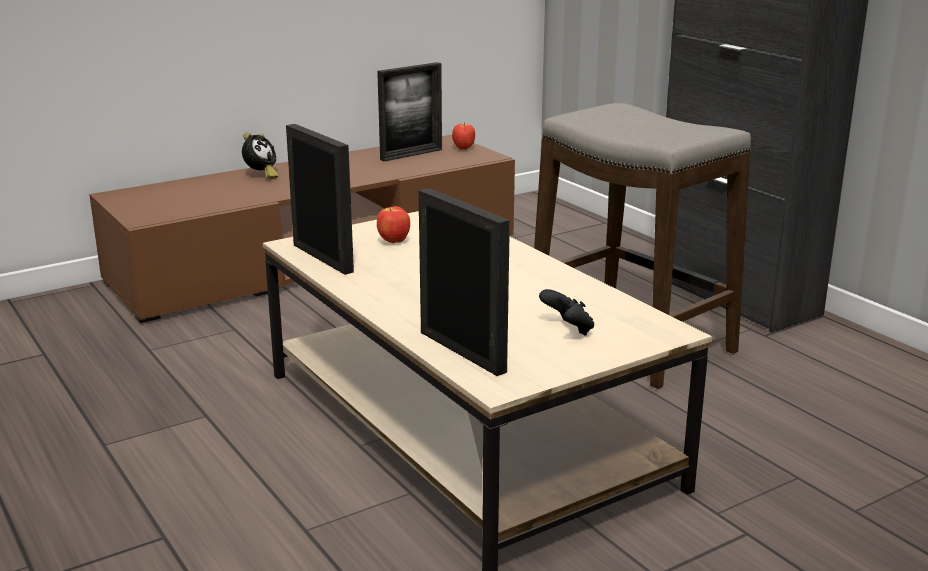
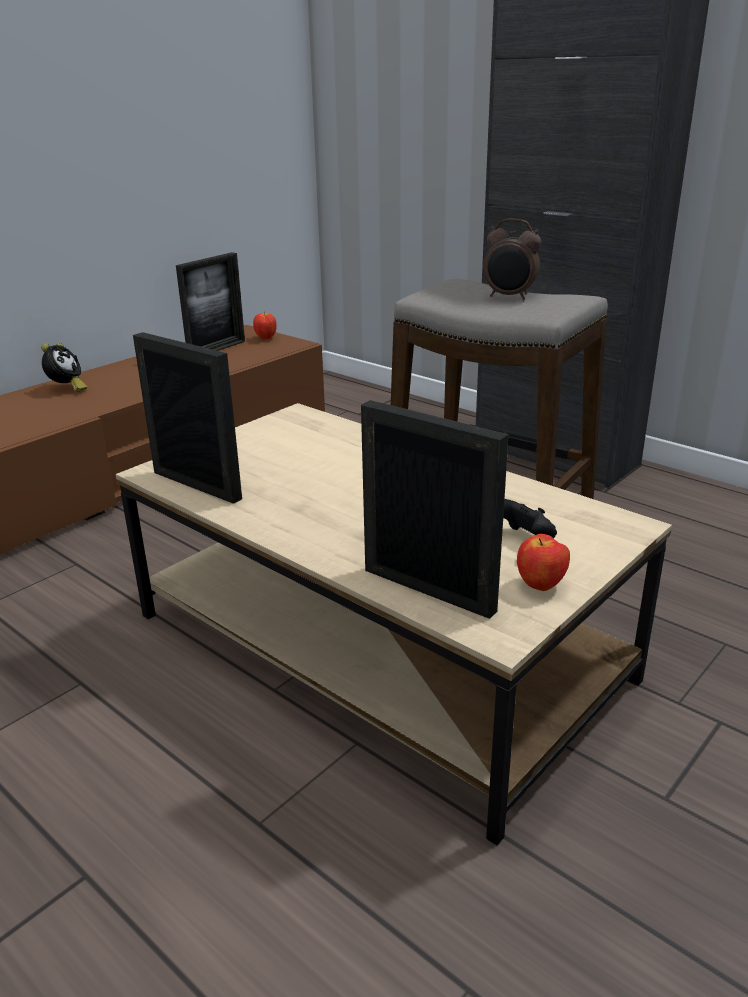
camera: 15 degrees left, 5 degrees up
apple [377,206,410,243] -> apple moved to [517,534,570,591]
none -> alarm clock [483,218,541,300]

